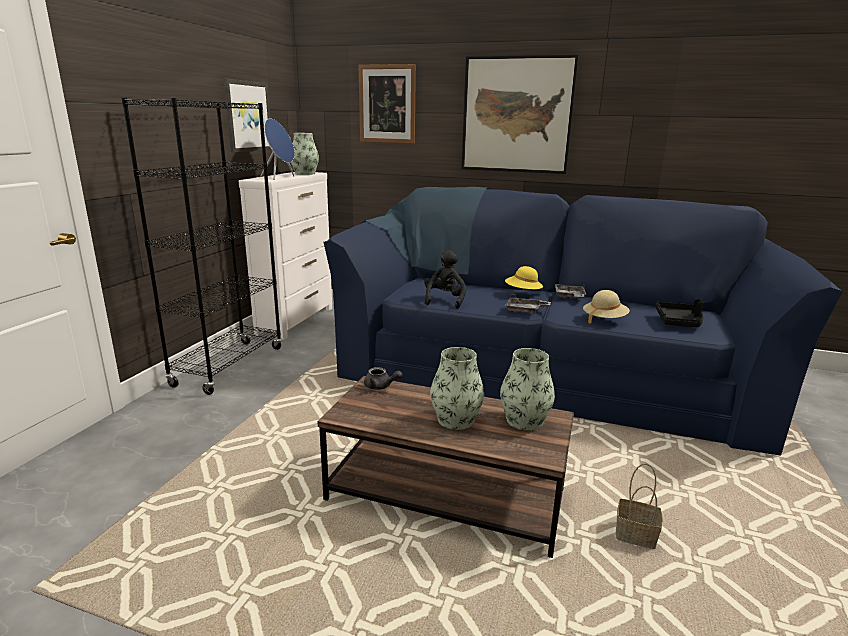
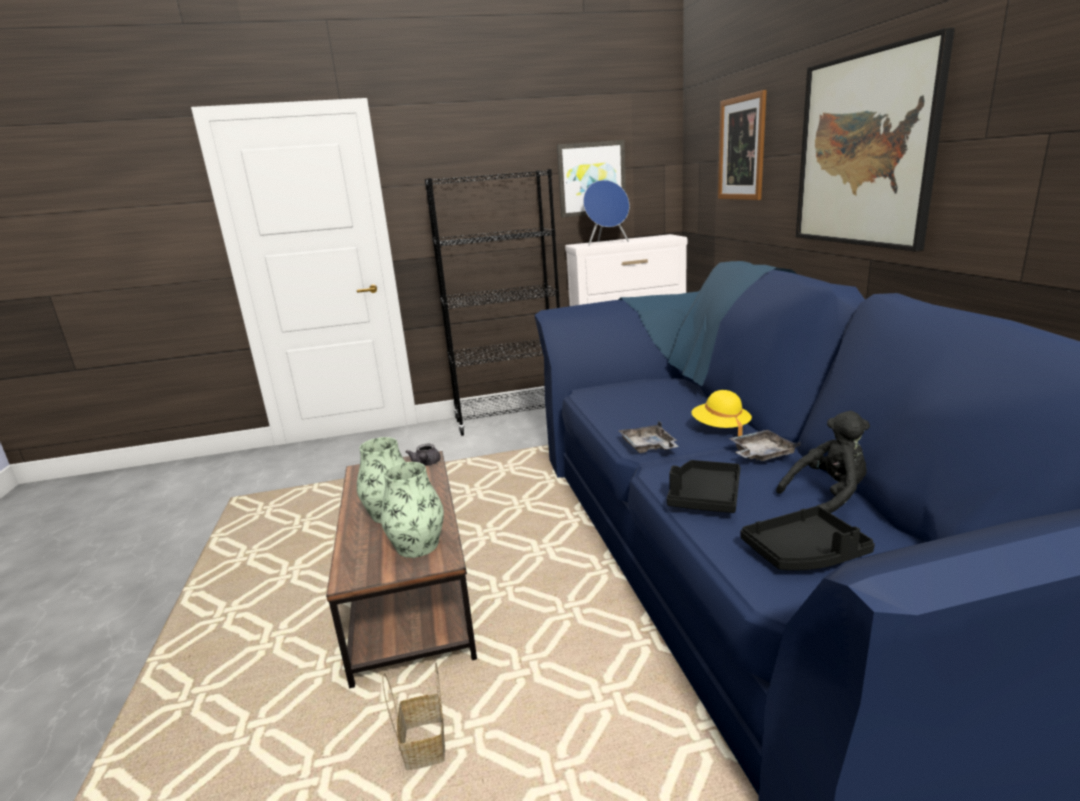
camera: 60 degrees right, 0 degrees up
vase [291,133,319,175] -> none
black plush toy [424,250,466,309] -> black plush toy moved to [776,411,870,513]
beige hat [583,290,630,324] -> black tray [667,460,740,513]

